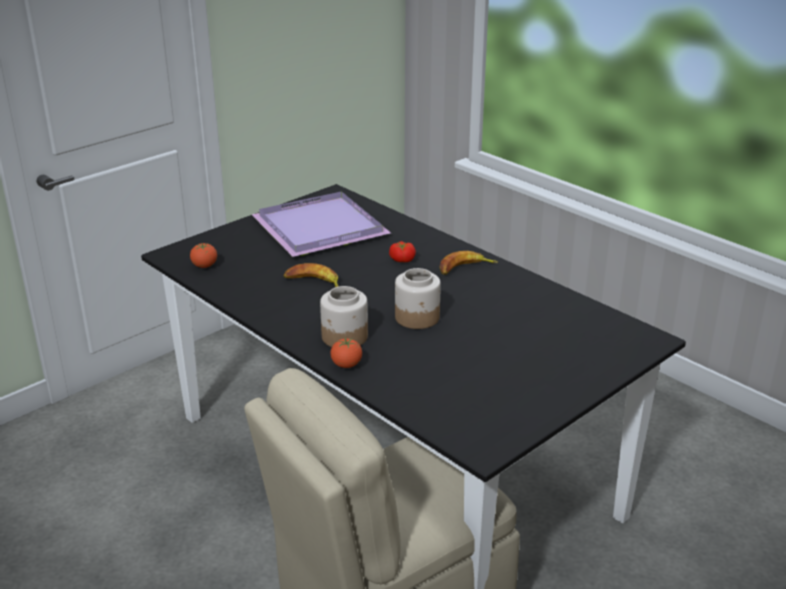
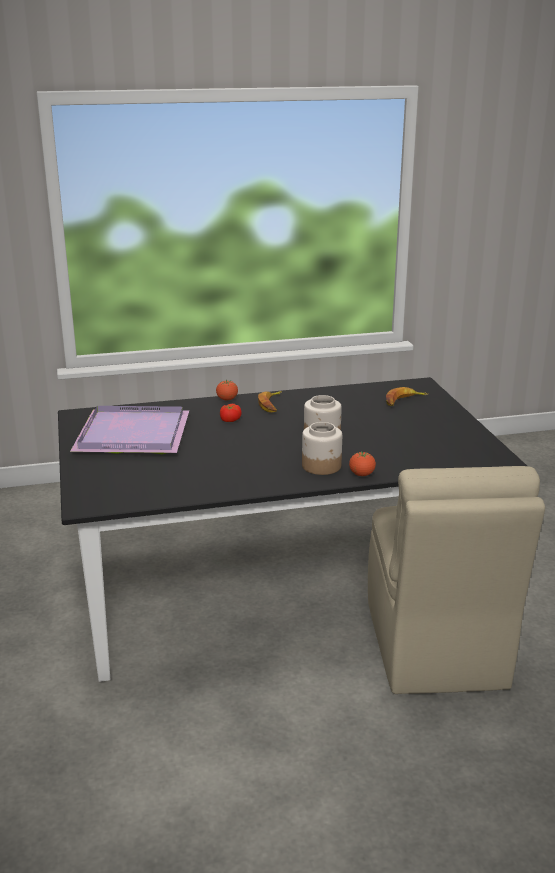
camera: 60 degrees left, 5 degrees down
tomato [190,243,217,268] -> tomato moved to [216,380,238,401]
banana [284,263,339,287] -> banana moved to [386,387,428,406]

